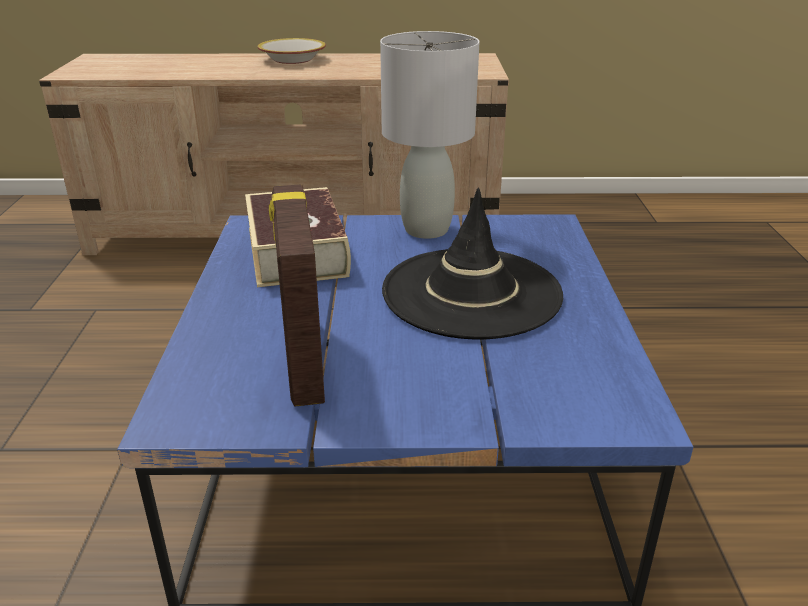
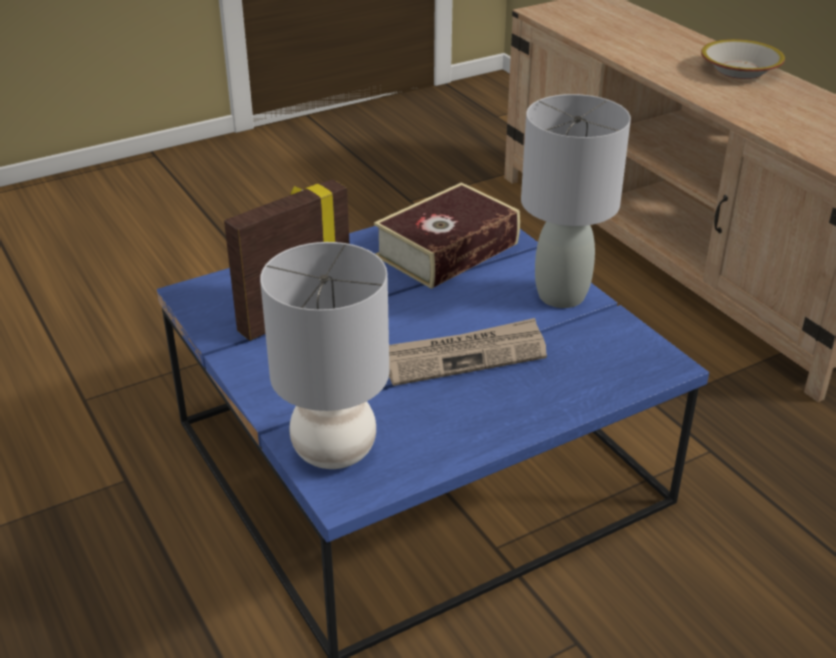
camera: 60 degrees right, 5 degrees up
black hat [382,188,563,339] -> newspaper [389,318,547,386]
none -> grey table lamp [260,242,389,469]

